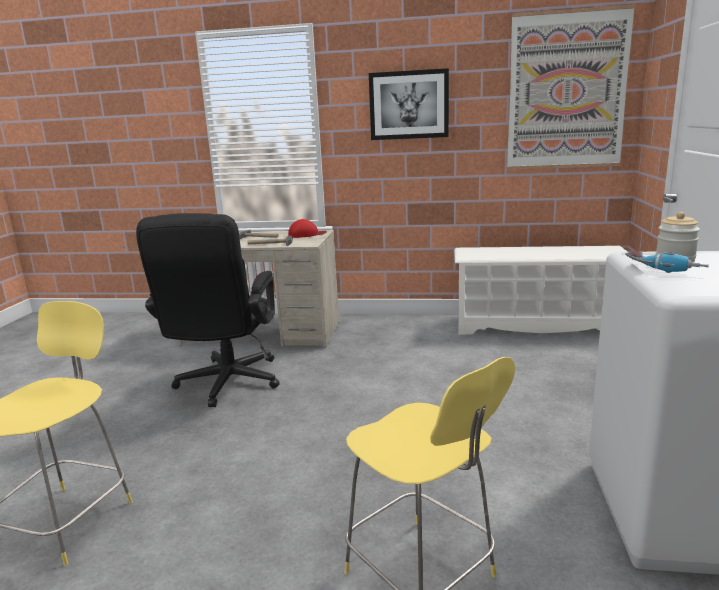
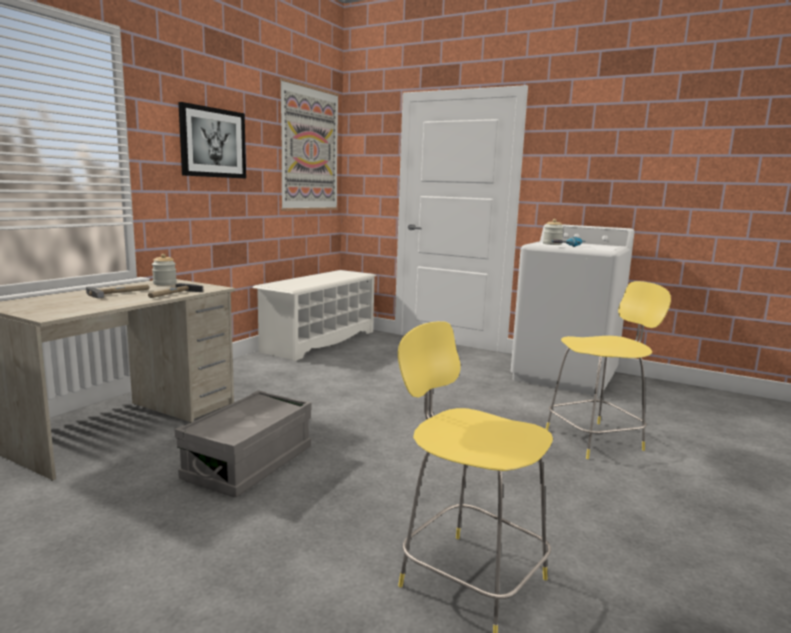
camera: 70 degrees left, 5 degrees down
black office chair [136,213,280,407] -> grey storage box [175,390,312,497]
red cap [288,219,327,238] -> jar [152,254,177,285]

